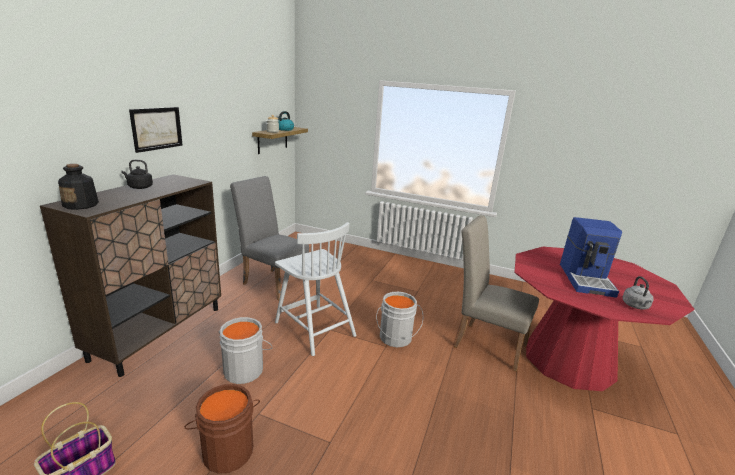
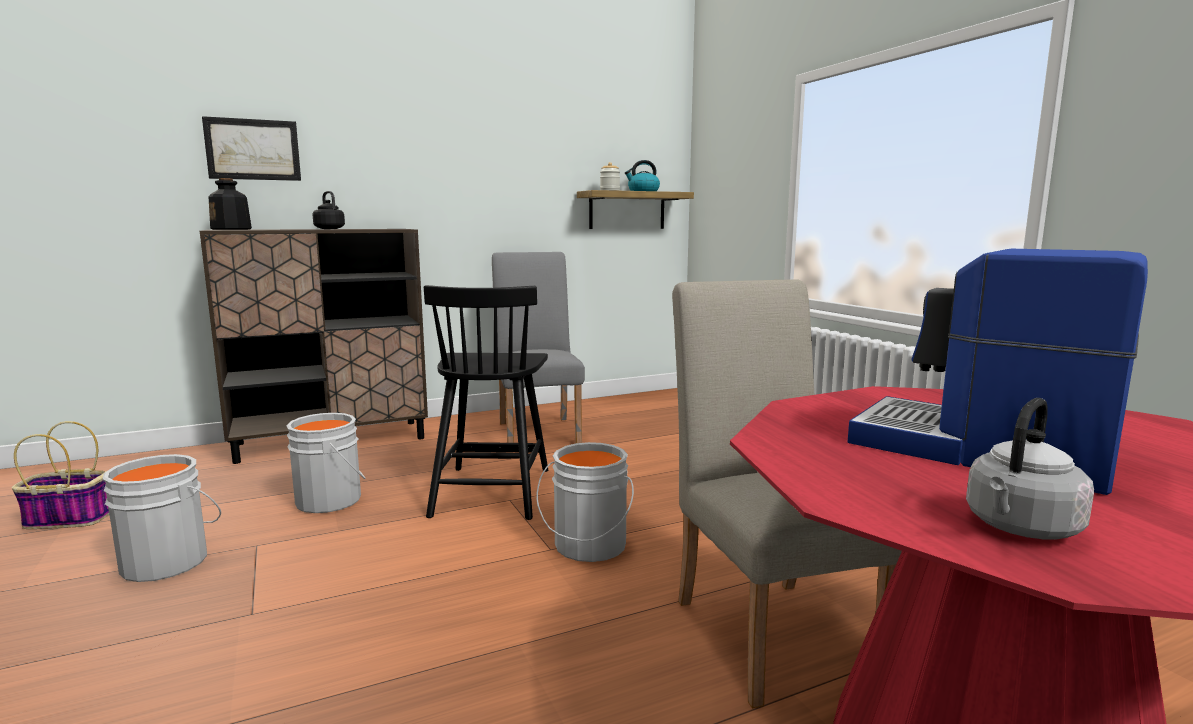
camera: 45 degrees right, 10 degrees down
picture [129,107,183,153] -> picture moved to [202,116,301,181]
brown bucket [184,384,260,474] -> grey bucket [102,454,221,582]
white chair [275,222,356,356] -> black chair [424,285,548,520]
coffee machine [560,217,622,298] -> coffee machine turned 75 degrees clockwise [848,249,1148,495]

